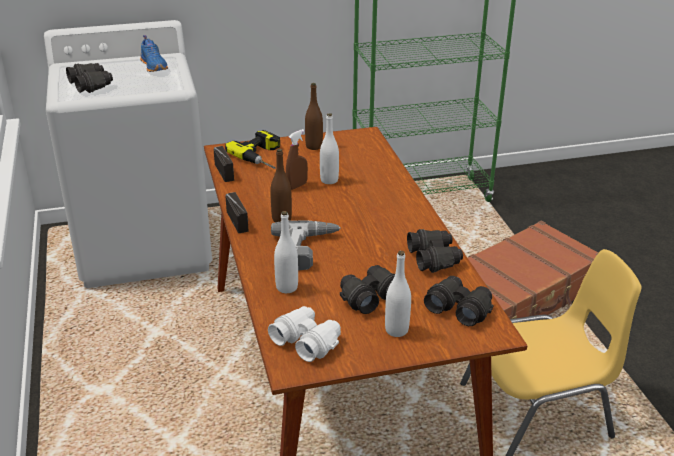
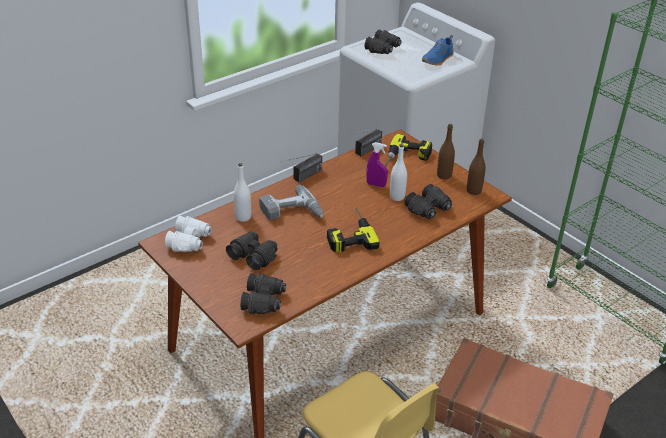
camera: 65 degrees right, 5 degrees up
brown bottle [270,149,292,222] -> brown bottle moved to [467,138,486,195]
brown spray bottle [286,129,308,190] -> purple spray bottle [366,142,388,187]
white bottle [385,251,411,337] -> none
black binoculars [407,229,463,273] -> black binoculars moved to [404,184,452,219]
none -> power drill [327,207,380,253]

